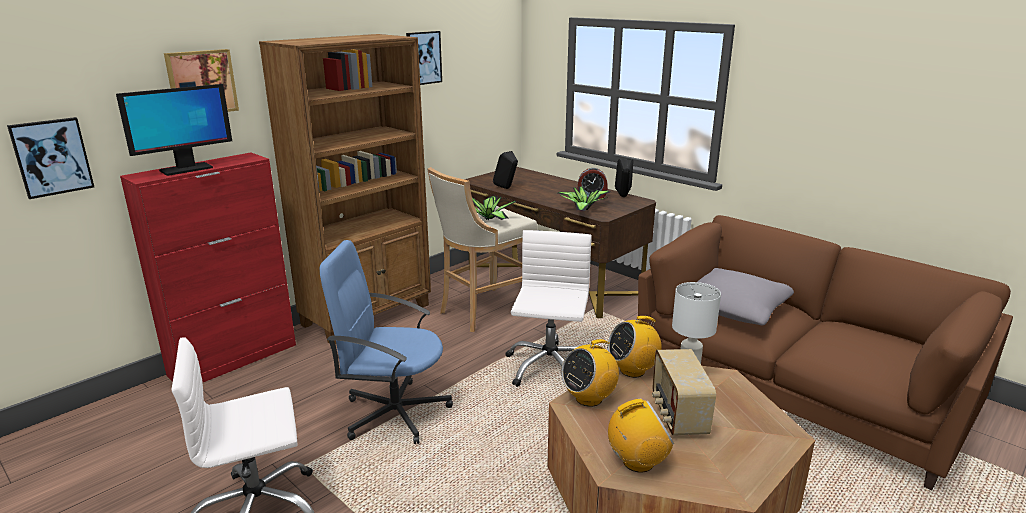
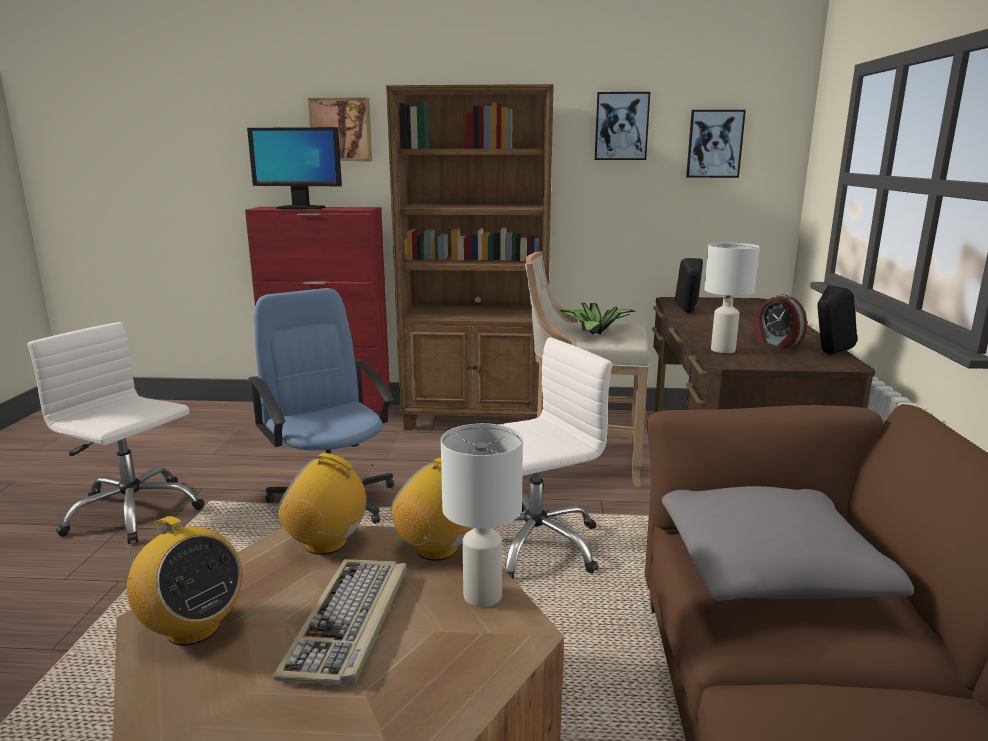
camera: 50 degrees right, 5 degrees down
picture [7,117,94,199] -> picture moved to [686,110,746,178]
potted plant [557,186,610,211] -> white table lamp [704,243,760,353]
radio [652,349,716,435] -> keyboard [273,559,407,685]

